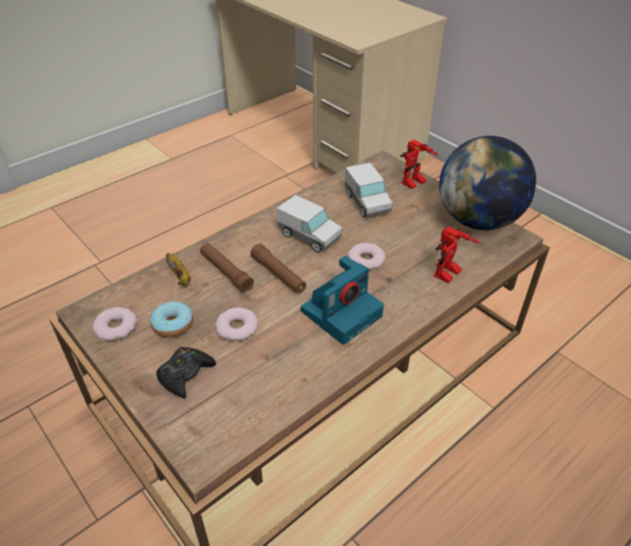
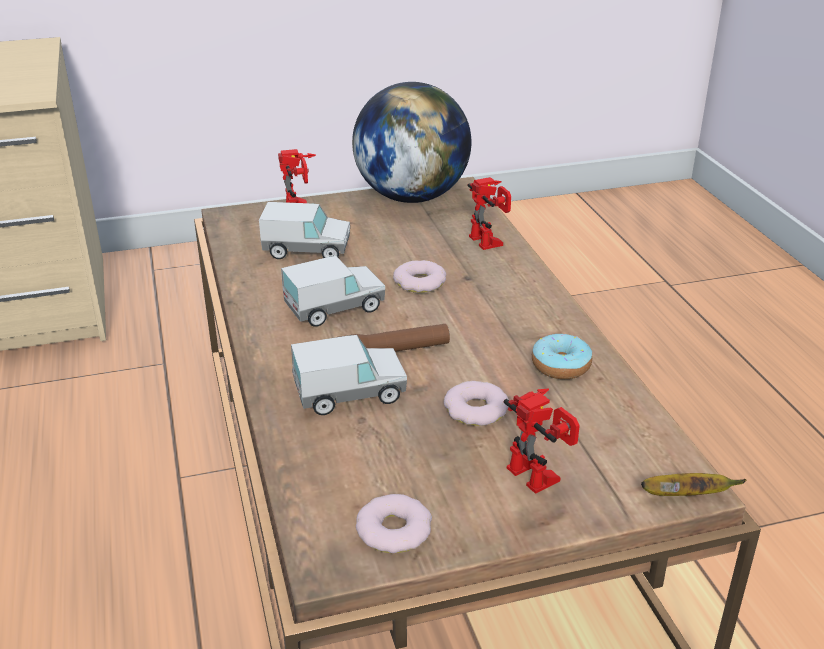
camera: 65 degrees left, 10 degrees down
donut [150,301,193,337] -> donut moved to [532,334,592,379]
black game controller [156,347,216,398] -> toy robot [504,389,580,494]
banana [166,253,190,286] -> banana moved to [641,473,747,496]
brown flashlight [200,243,254,292] -> toy truck [291,335,407,415]
camera [301,256,384,345] -> none

